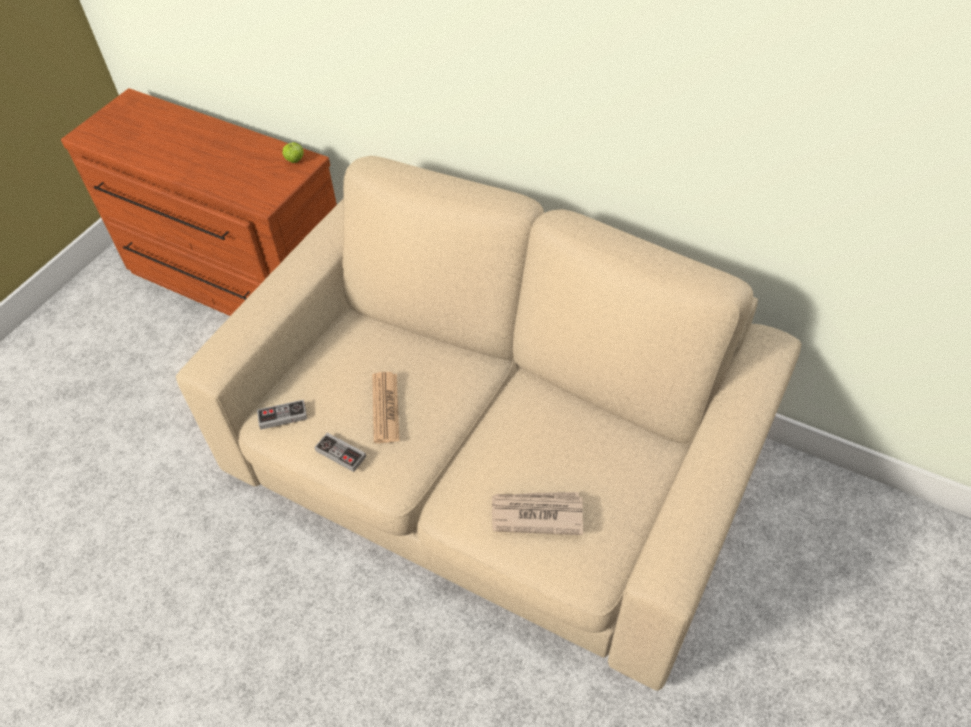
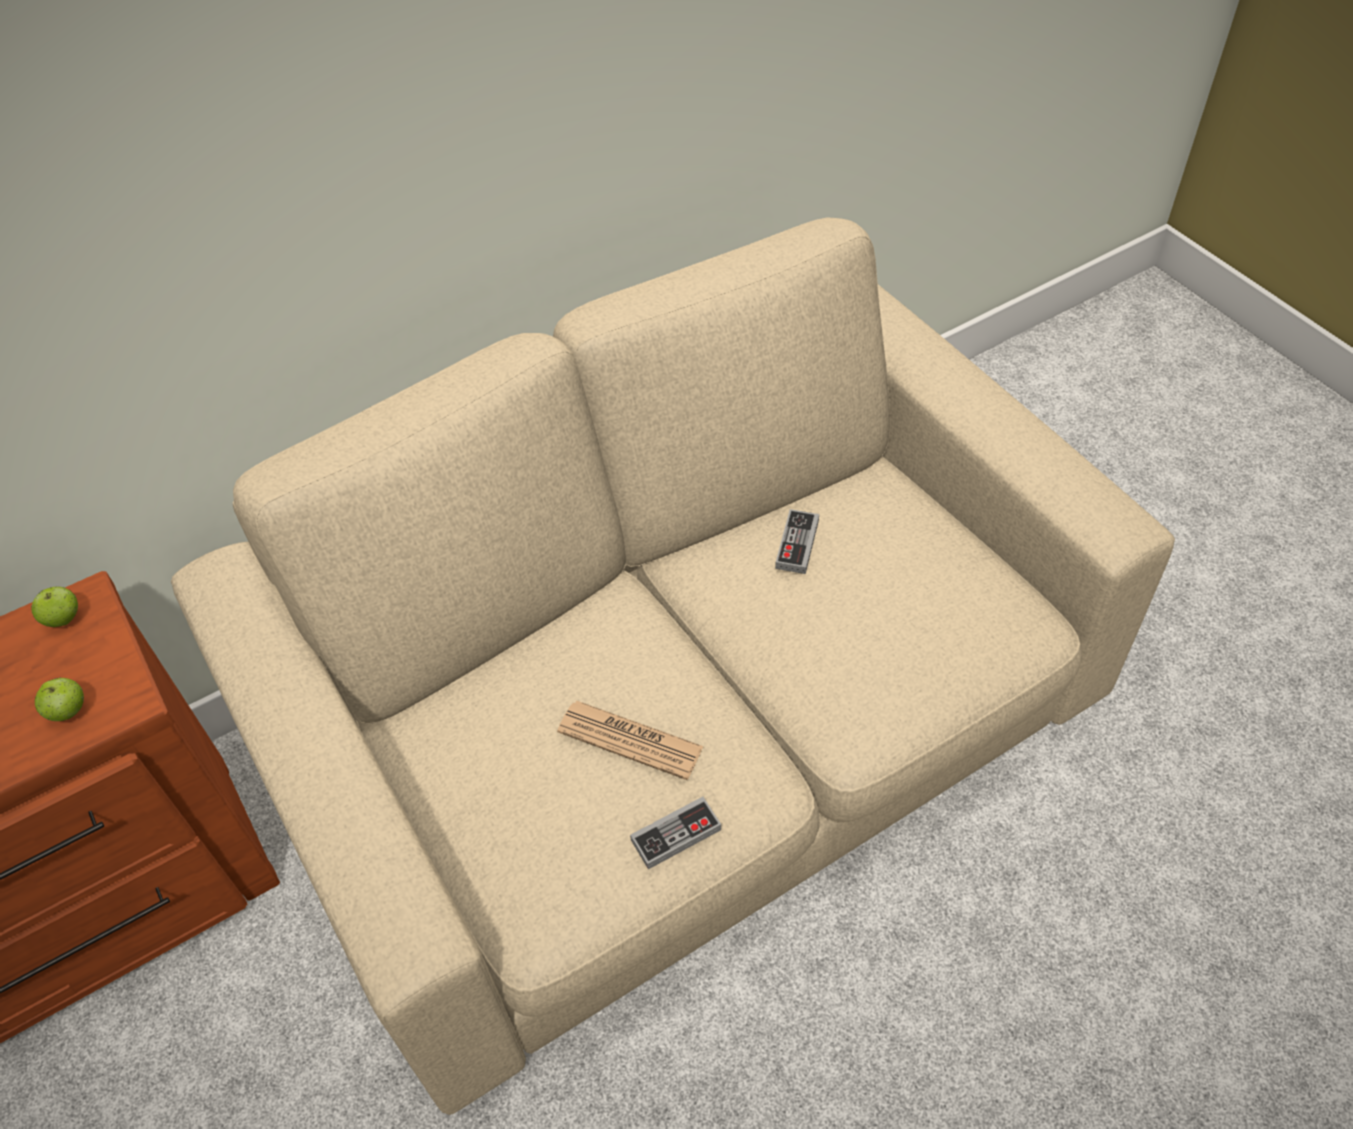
camera: 60 degrees left, 0 degrees up
game controller [257,400,307,430] -> game controller moved to [775,509,819,574]
newspaper [492,492,583,535] -> none
none -> apple [35,677,84,721]

